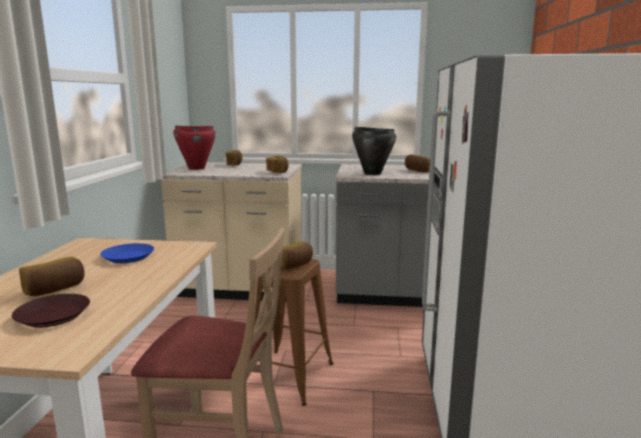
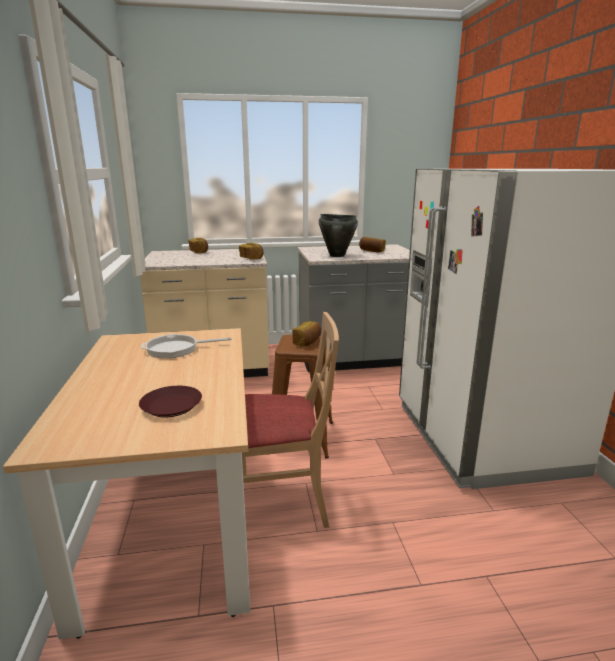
camera: 15 degrees left, 5 degrees up
bread [19,257,85,296] -> none
blue plate [100,243,154,263] -> frying pan [141,334,232,358]
red cooking pot [173,126,216,170] -> none

